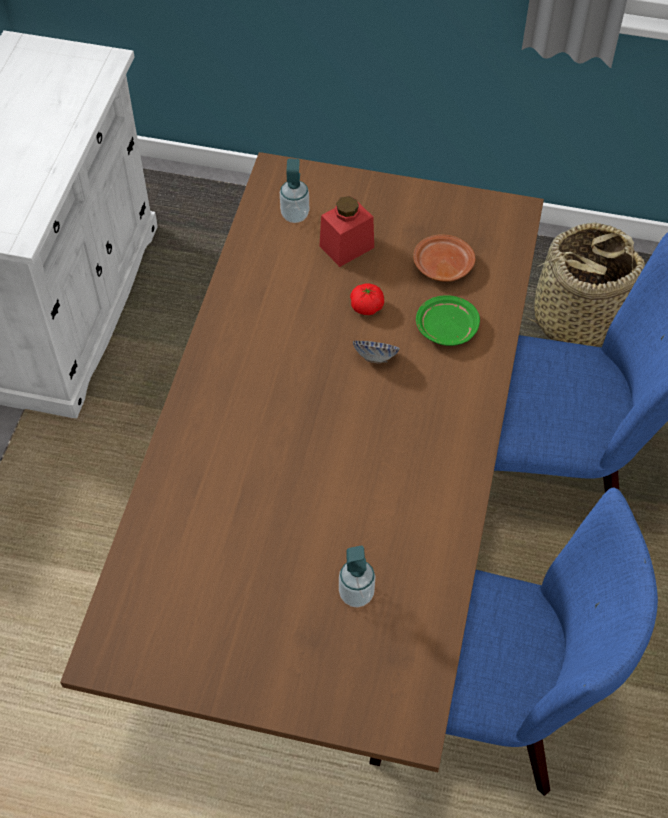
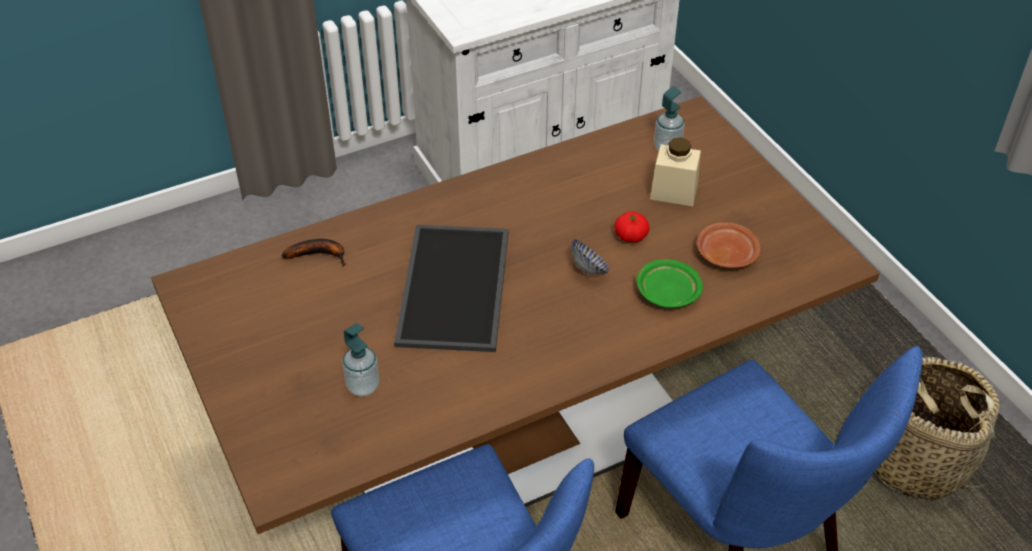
camera: 50 degrees right, 10 degrees down
red jar [319,196,374,267] -> beige jar [650,137,701,206]
none -> banana [282,239,346,267]
none -> tray [394,225,508,352]

